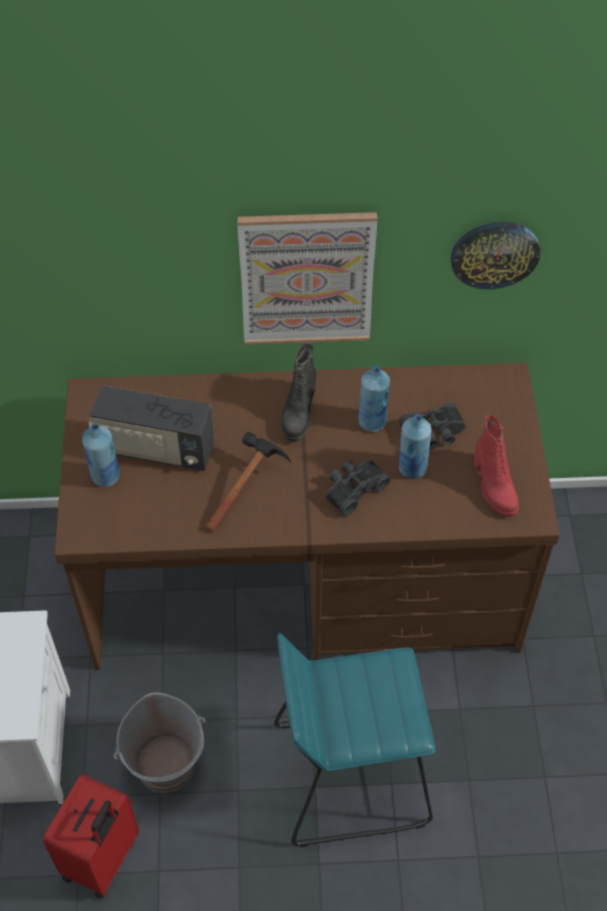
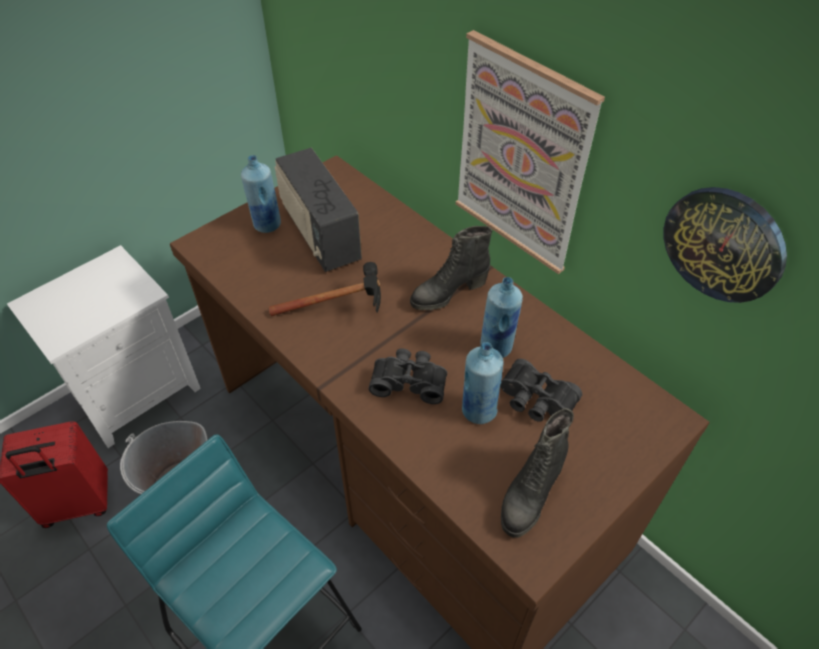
camera: 50 degrees right, 5 degrees down
red boot [474,415,519,516] -> black boot [501,408,574,538]

